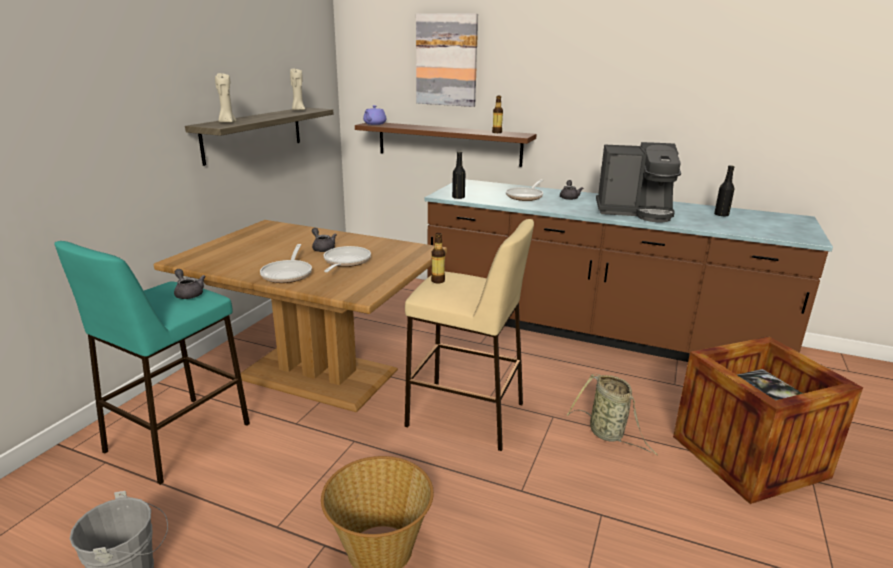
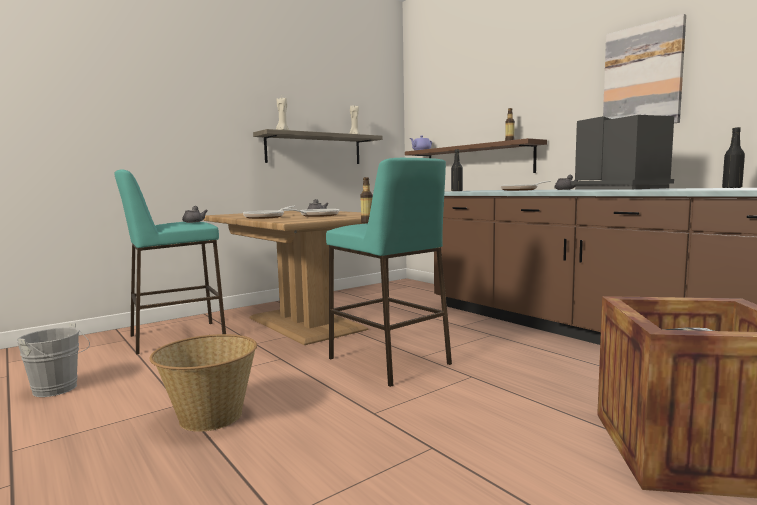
camera: 30 degrees right, 15 degrees down
beige stool [405,219,534,451] -> turquoise stool [326,158,452,387]
picture [416,14,478,107] -> picture moved to [603,14,686,123]
basket [567,374,658,456] -> none
coffee machine [596,142,681,222] -> coffee machine turned 150 degrees counterclockwise [572,115,674,190]

